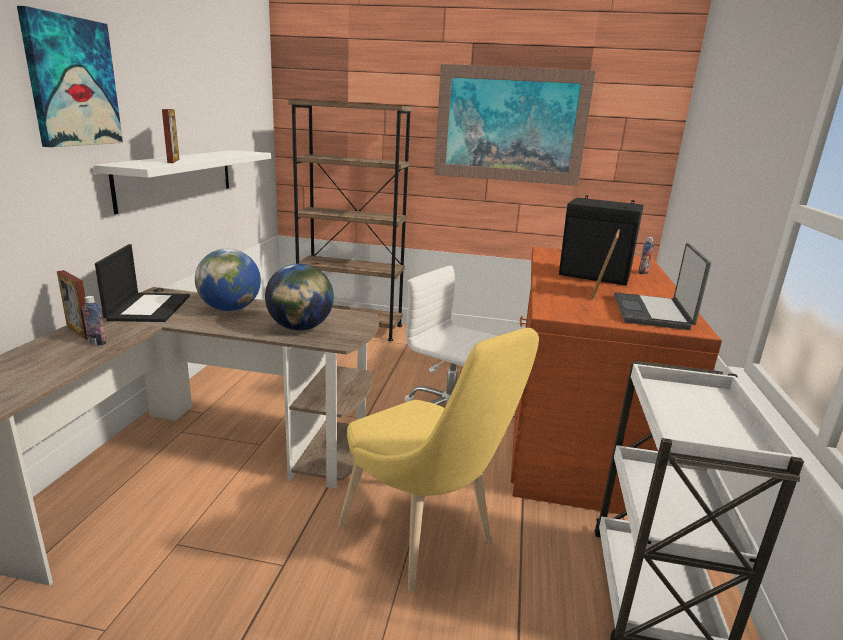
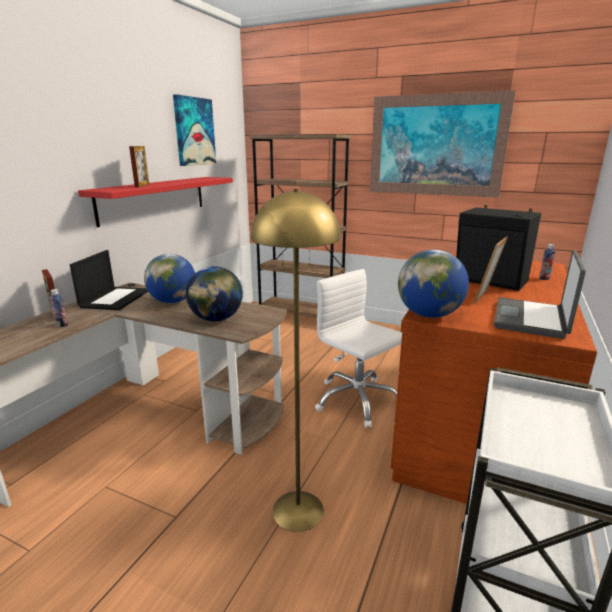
camera: 15 degrees right, 0 degrees up
picture [17,6,123,147] -> picture moved to [173,94,216,166]
white shelf [93,150,271,214] -> red shelf [78,177,233,227]
yellow chair [338,328,539,592] -> yellow floor lamp [251,189,341,532]
none -> globe [398,250,469,318]

